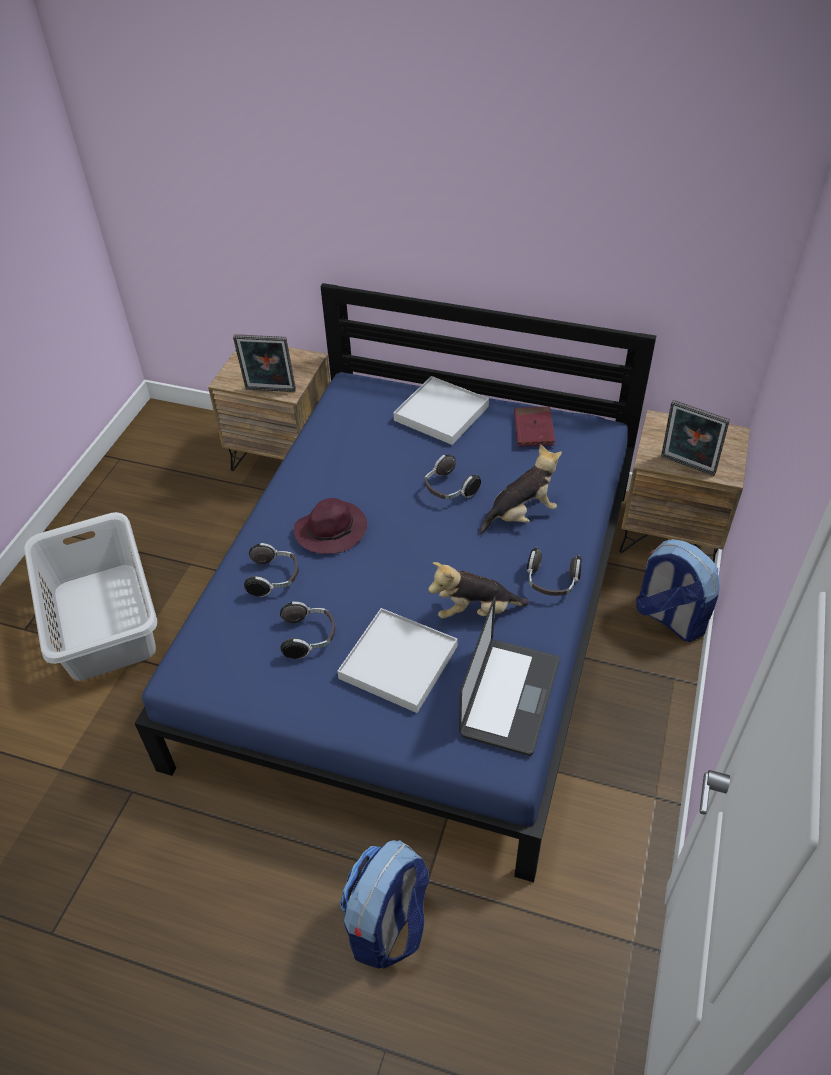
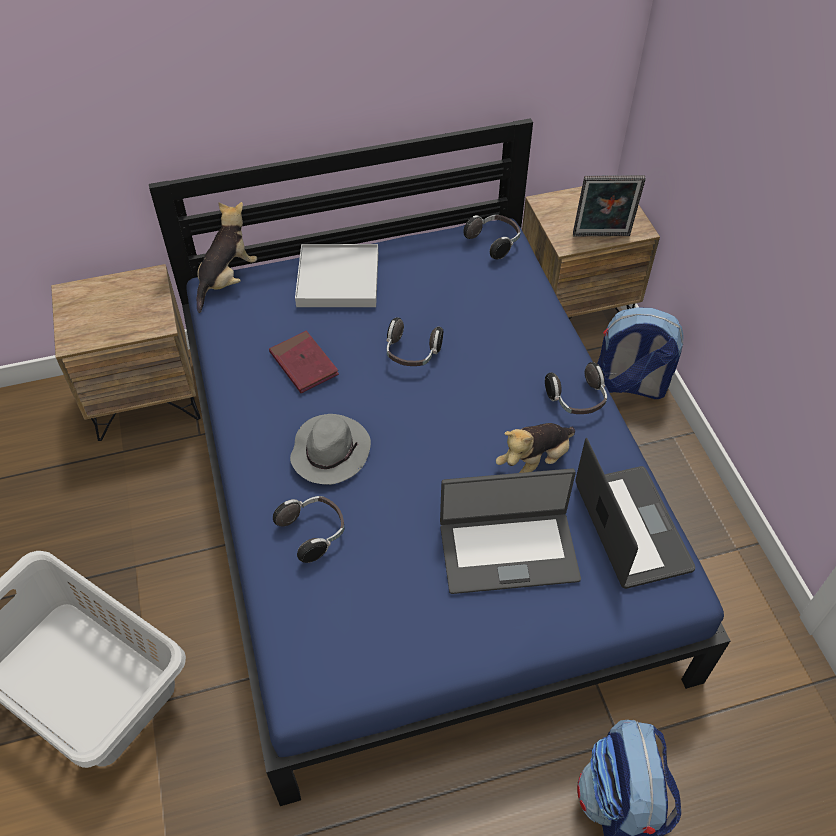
camera: 35 degrees left, 5 degrees up
picture frame [233,334,296,392] -> none
headphones [280,601,335,659] -> headphones moved to [463,215,520,259]
purple hat [294,498,367,554] -> grey hat [290,414,371,485]
white tray [338,608,457,713] -> laptop [440,468,581,594]
plush toy [479,444,562,535] -> plush toy moved to [197,202,257,313]
red book [514,406,555,447] -> red book moved to [269,331,339,393]

